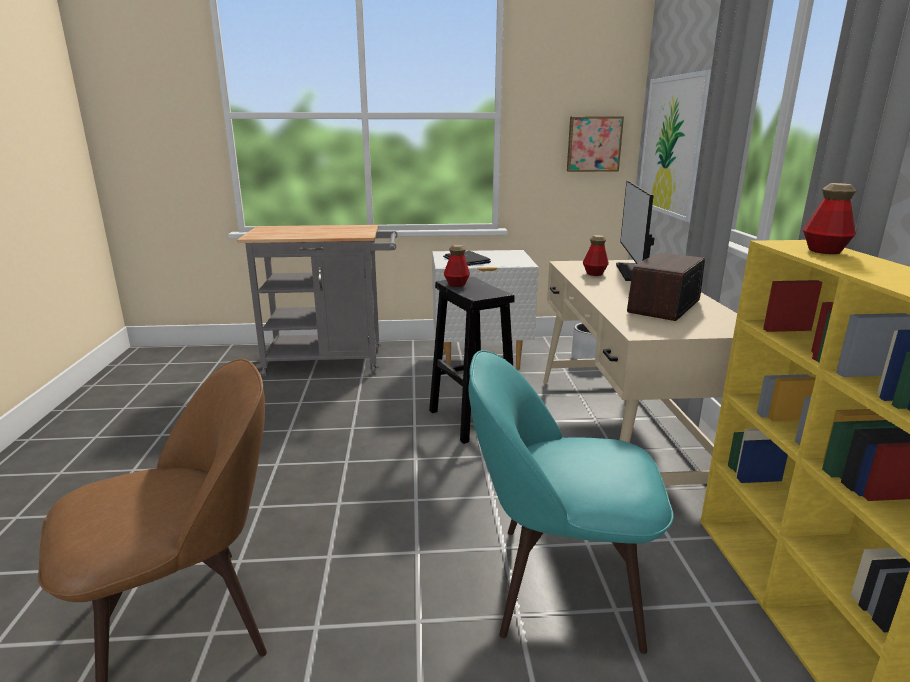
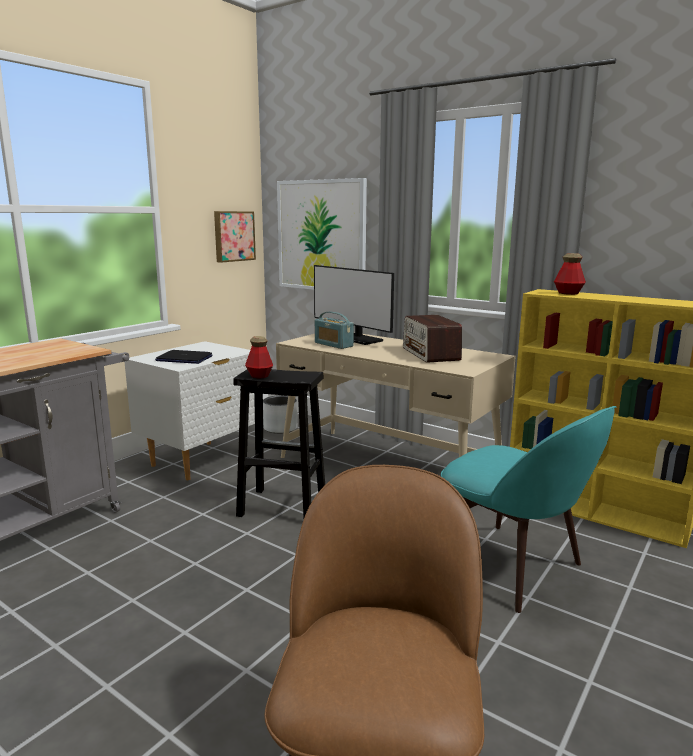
camera: 50 degrees left, 5 degrees down
turquoise chair [468,350,674,654] -> turquoise chair turned 90 degrees counterclockwise [441,406,616,613]
bottle [583,235,609,276] -> radio [315,312,354,349]

